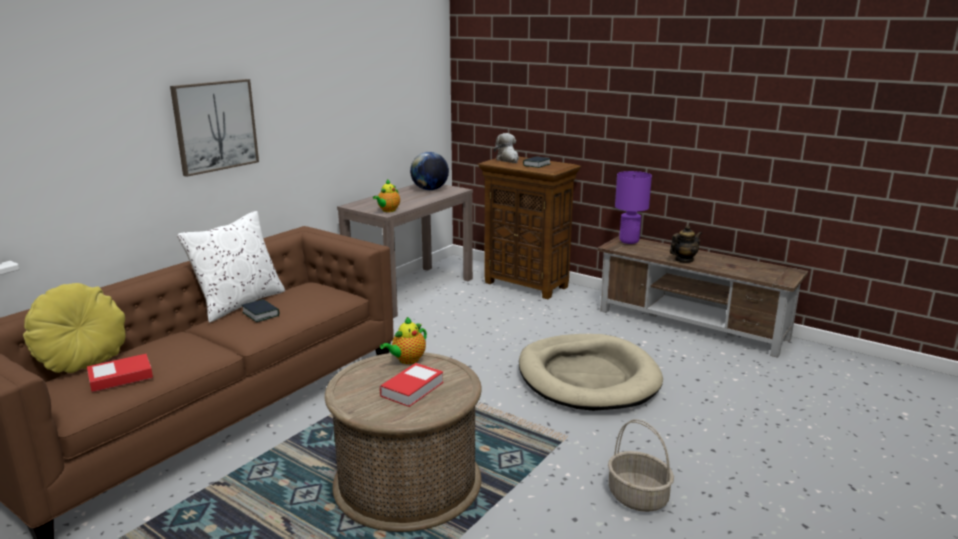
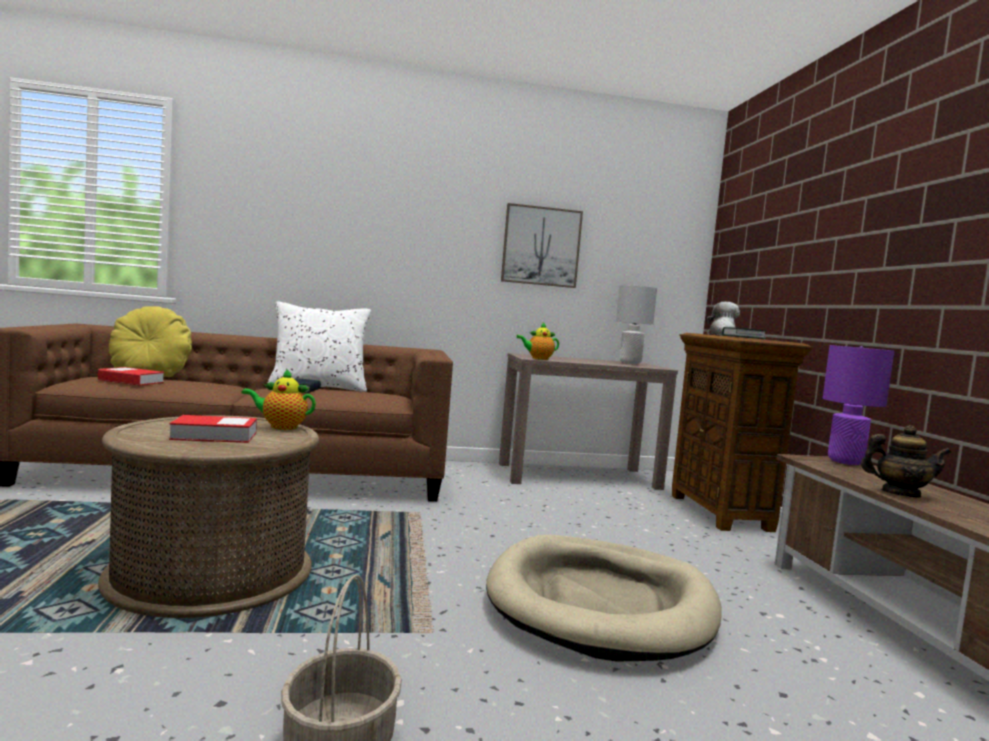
camera: 45 degrees right, 15 degrees down
picture [170,79,259,177] -> picture moved to [501,203,583,288]
globe [410,152,449,190] -> grey table lamp [616,285,657,364]

